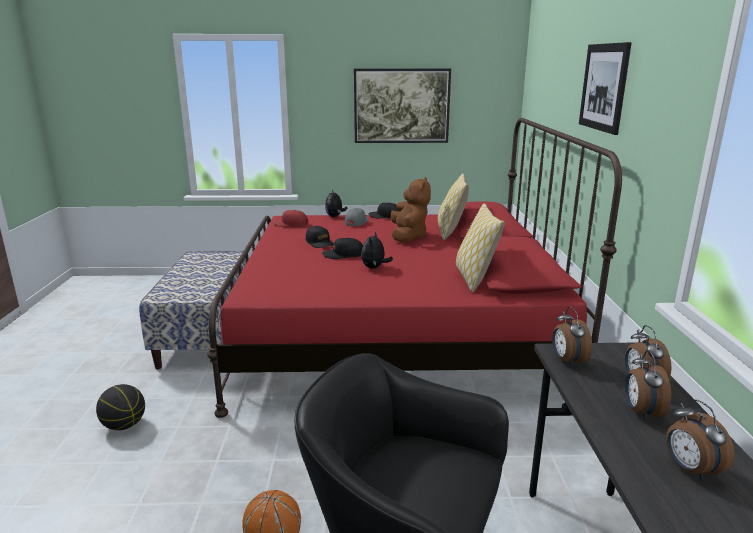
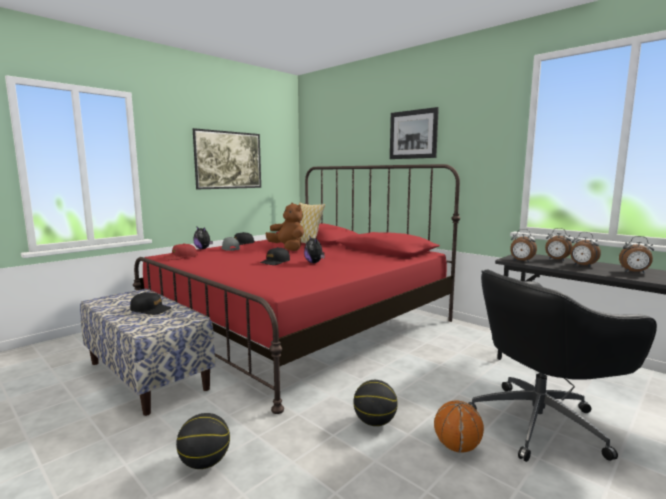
camera: 45 degrees left, 10 degrees down
black cap [306,226,334,248] -> black cap moved to [130,292,172,315]
pillow [456,203,505,292] -> none
none -> basketball [354,380,398,426]

